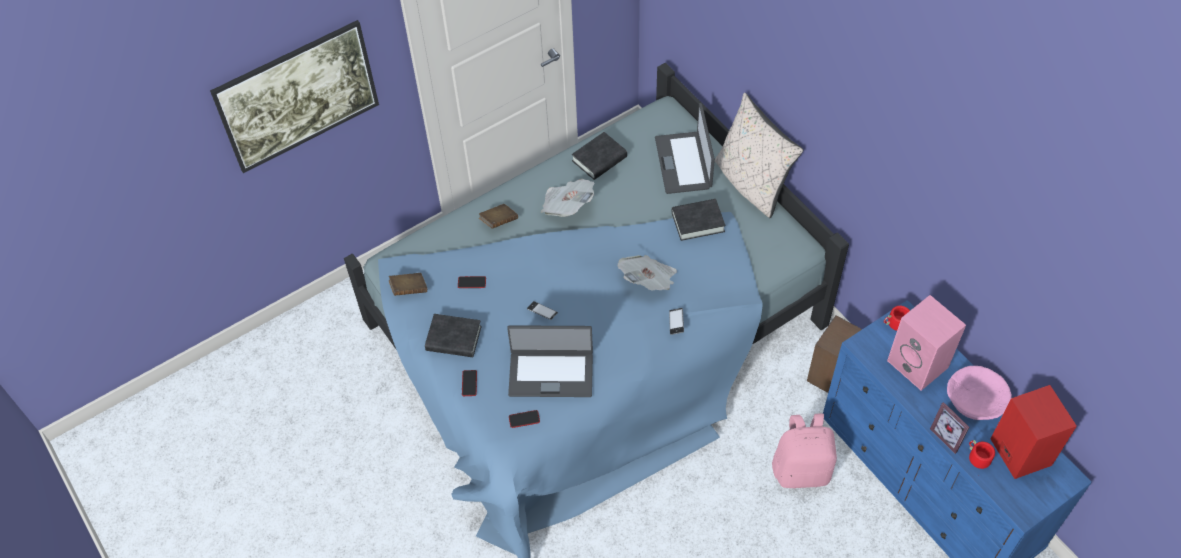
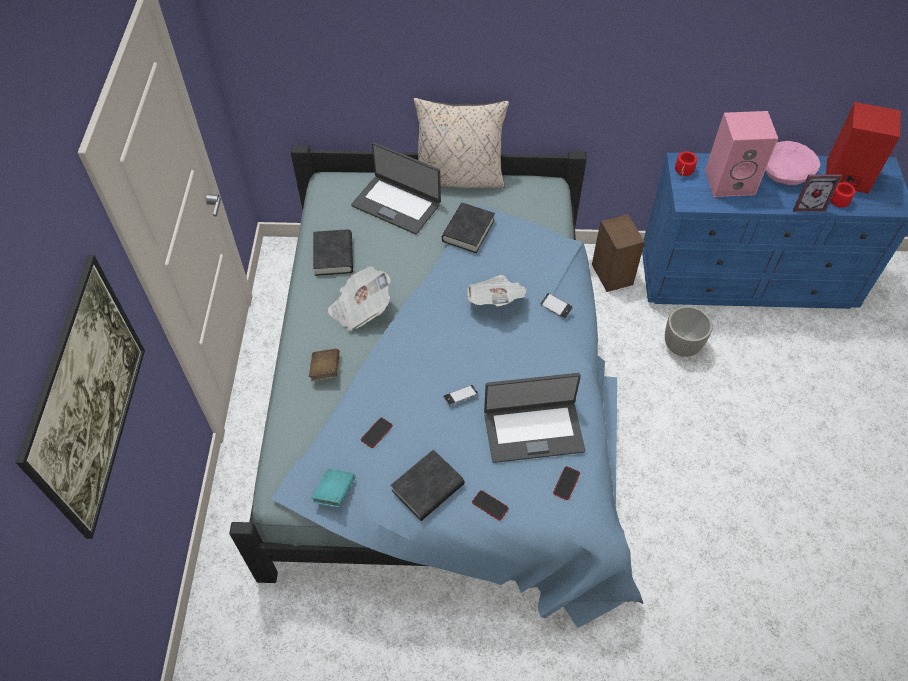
camera: 55 degrees left, 0 degrees up
brown book [389,273,427,296] -> turquoise book [311,468,355,507]
laptop [507,325,593,397] -> laptop turned 45 degrees clockwise [484,373,585,463]
pink backpack [772,413,837,489] -> planter [665,306,713,357]

